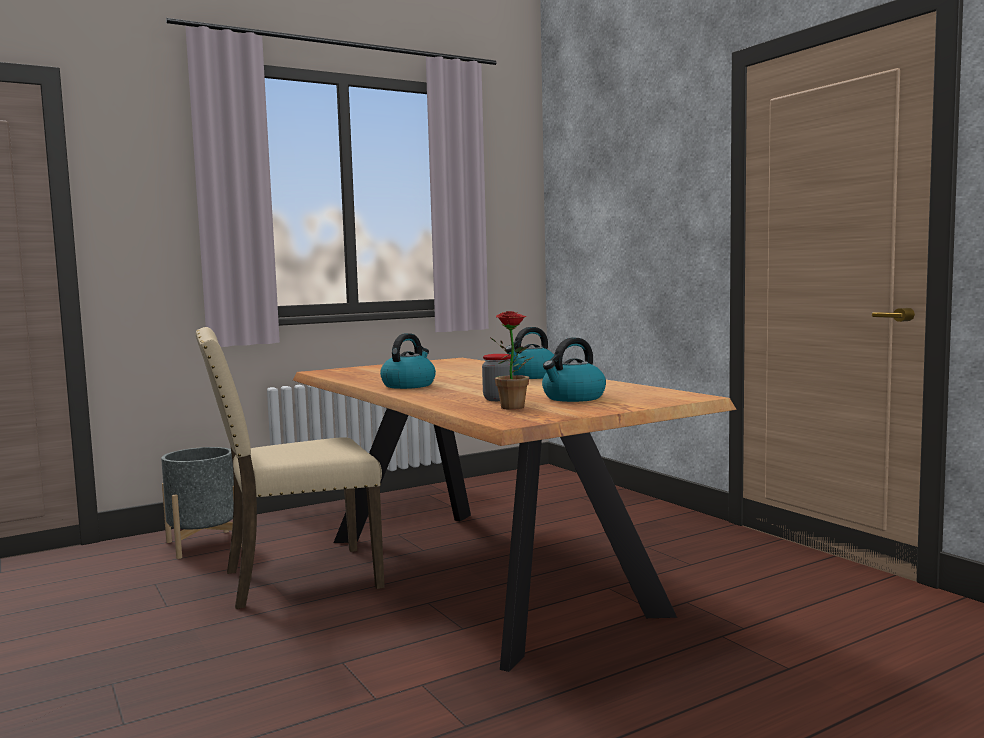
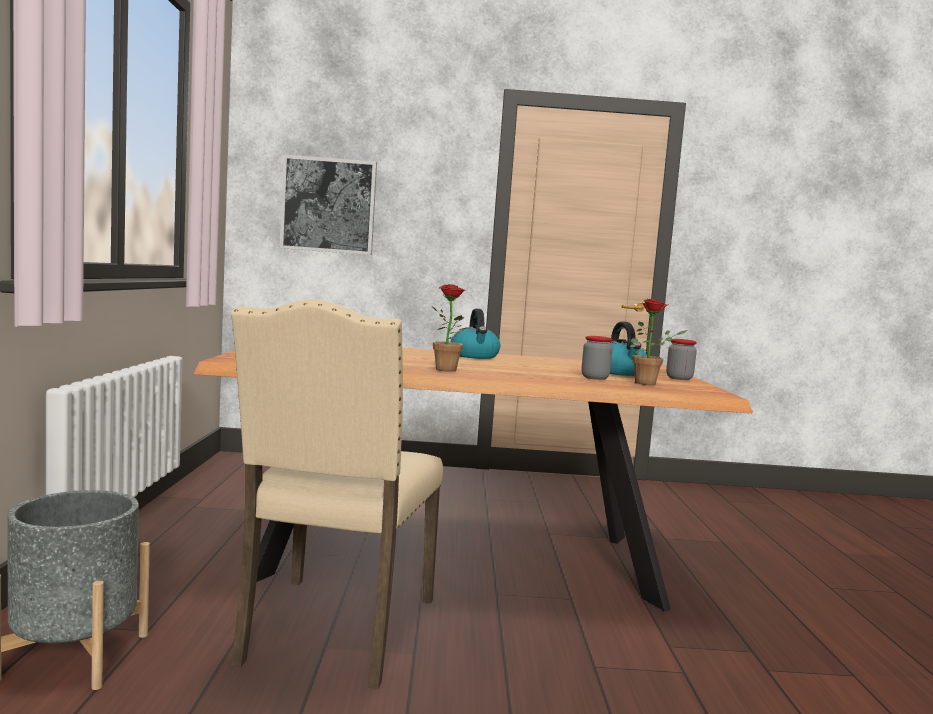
camera: 60 degrees left, 0 degrees up
kettle [380,333,436,389] -> potted plant [432,284,467,372]
none -> picture [280,154,377,255]
none -> jar [666,339,697,380]

